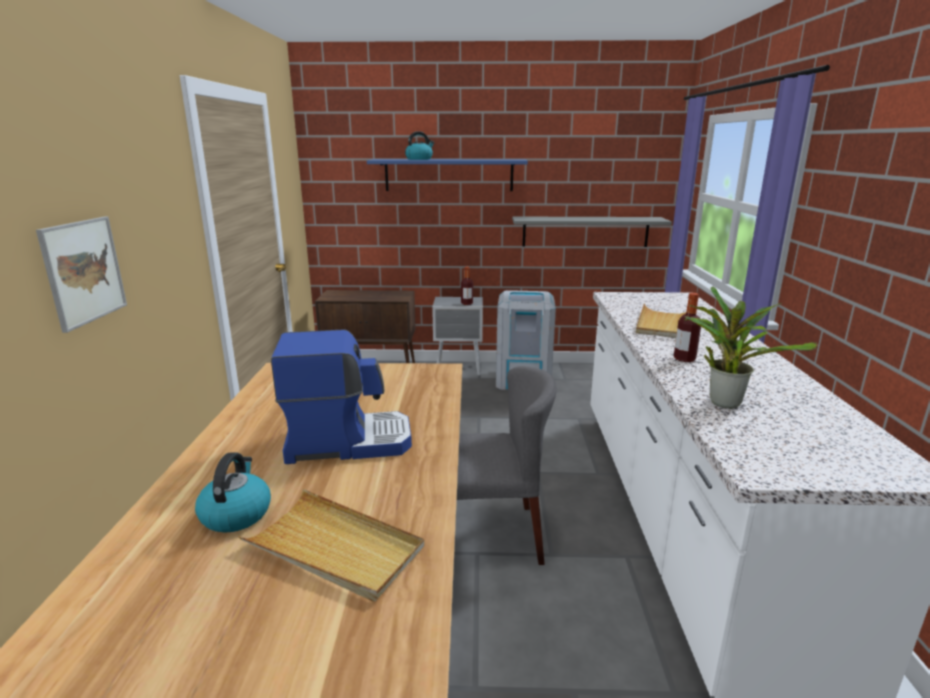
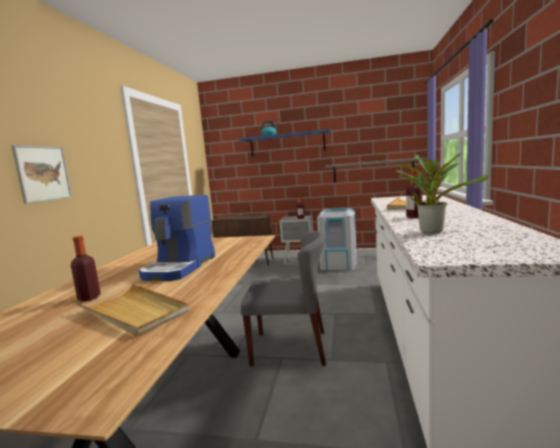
camera: 10 degrees right, 10 degrees down
kettle [195,452,271,533] -> bottle [71,236,101,302]
coffee machine [271,329,412,464] -> coffee machine turned 105 degrees clockwise [139,195,215,281]

